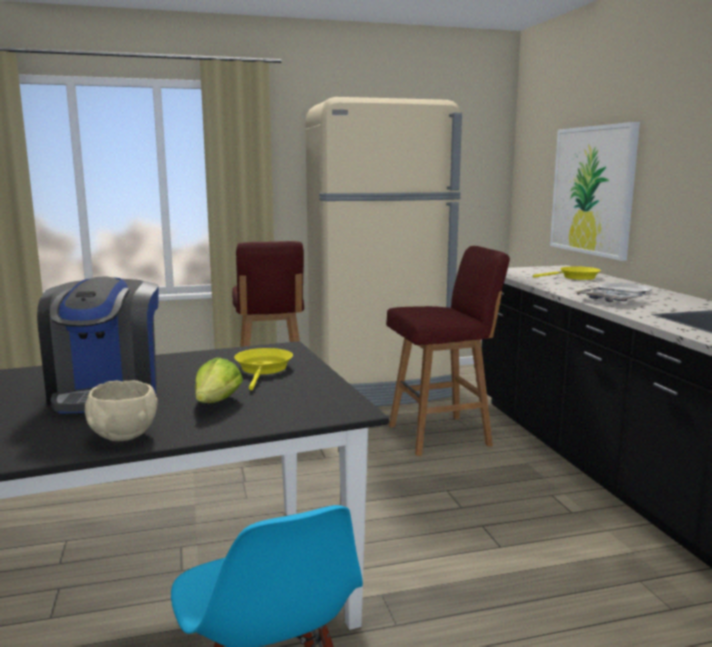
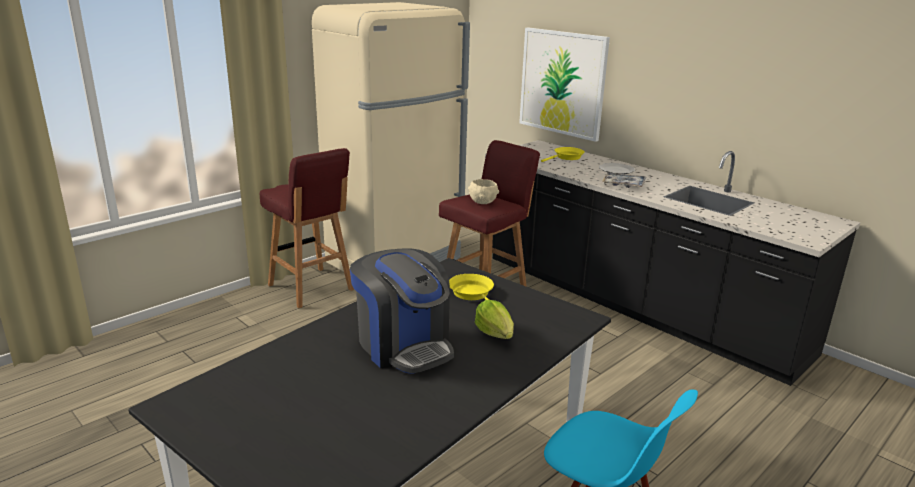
camera: 30 degrees left, 10 degrees up
beige bowl [85,380,158,441] -> beige bowl moved to [468,179,499,204]

